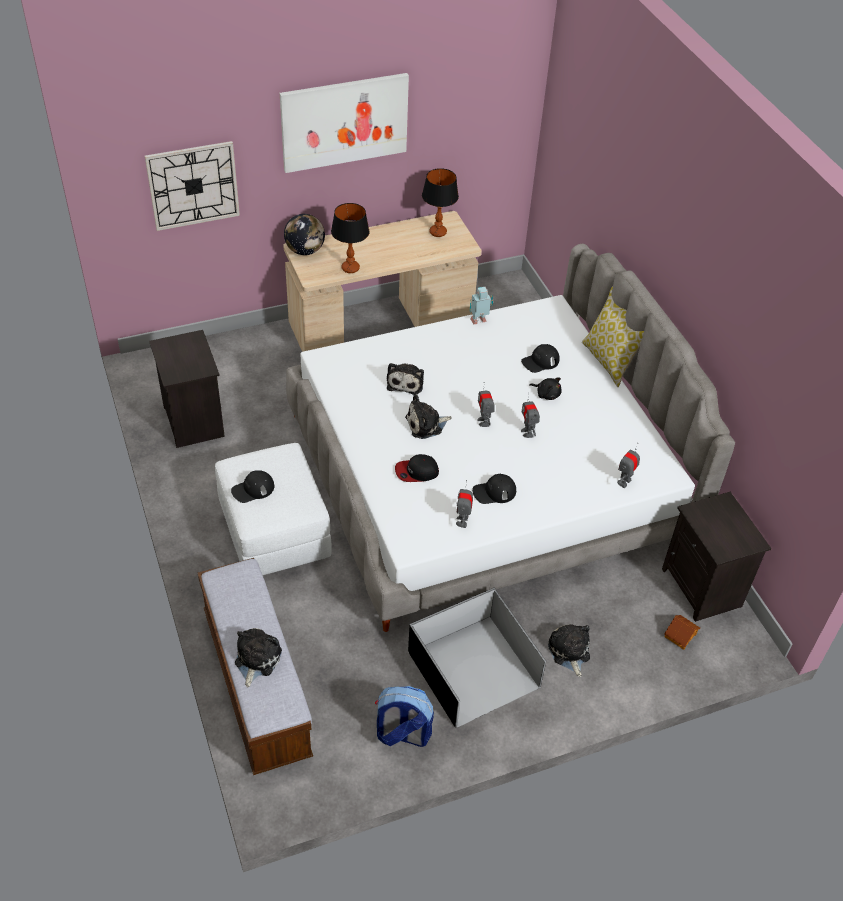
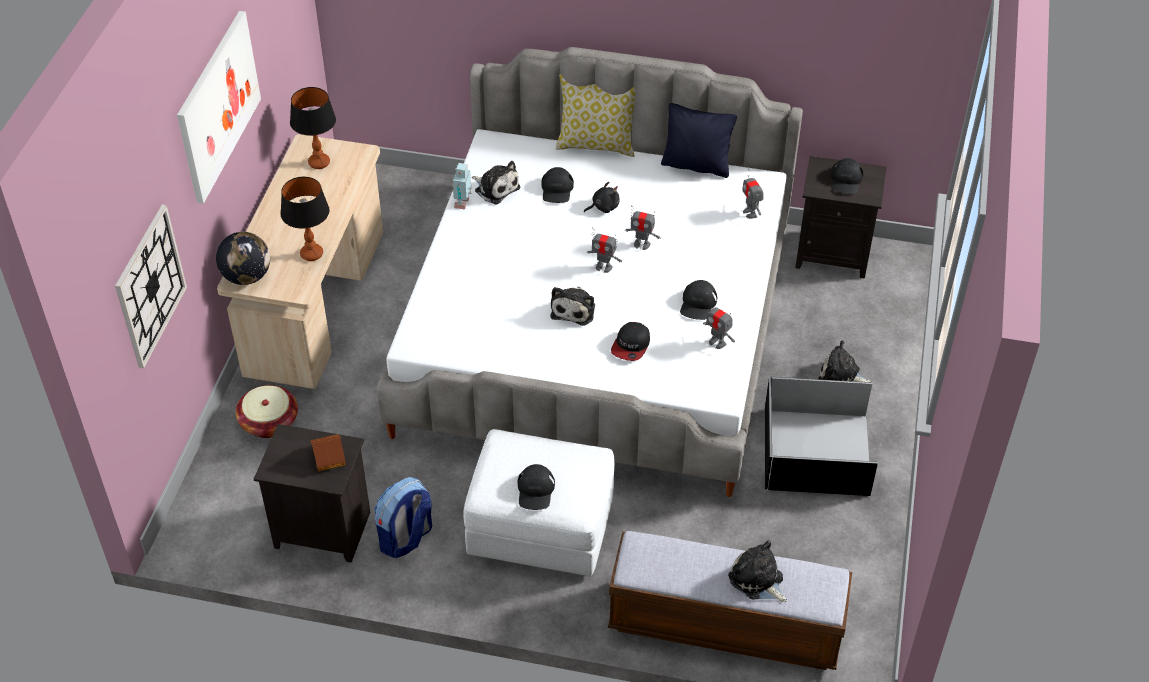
camera: 55 degrees left, 0 degrees up
backpack [375,686,434,747] -> backpack moved to [375,477,432,558]
plush toy [387,363,424,395] -> plush toy moved to [472,161,520,205]
toy house [664,615,700,649] -> toy house moved to [311,434,346,471]
none -> basket [236,385,298,438]
none -> black pillow [661,103,737,178]
none -> black cap [831,158,863,194]

